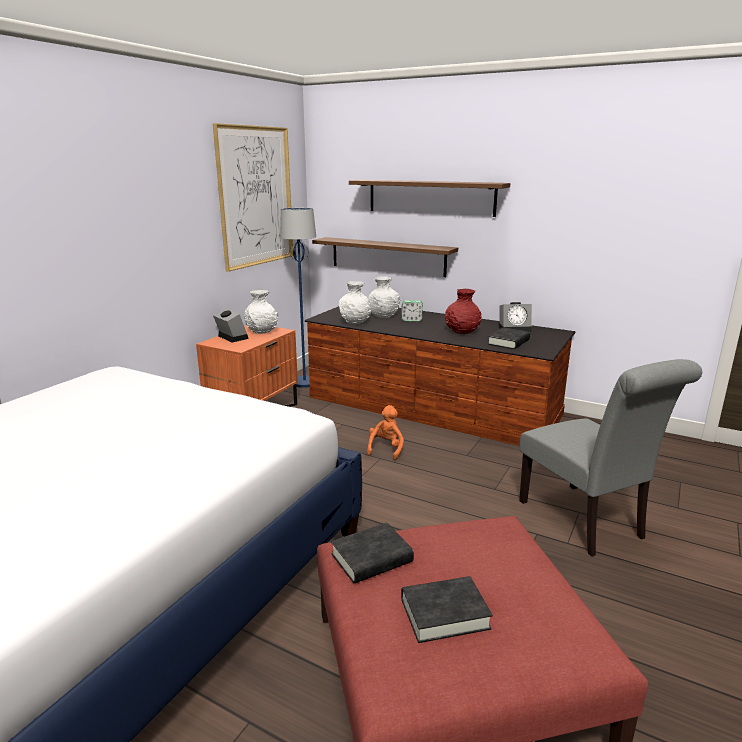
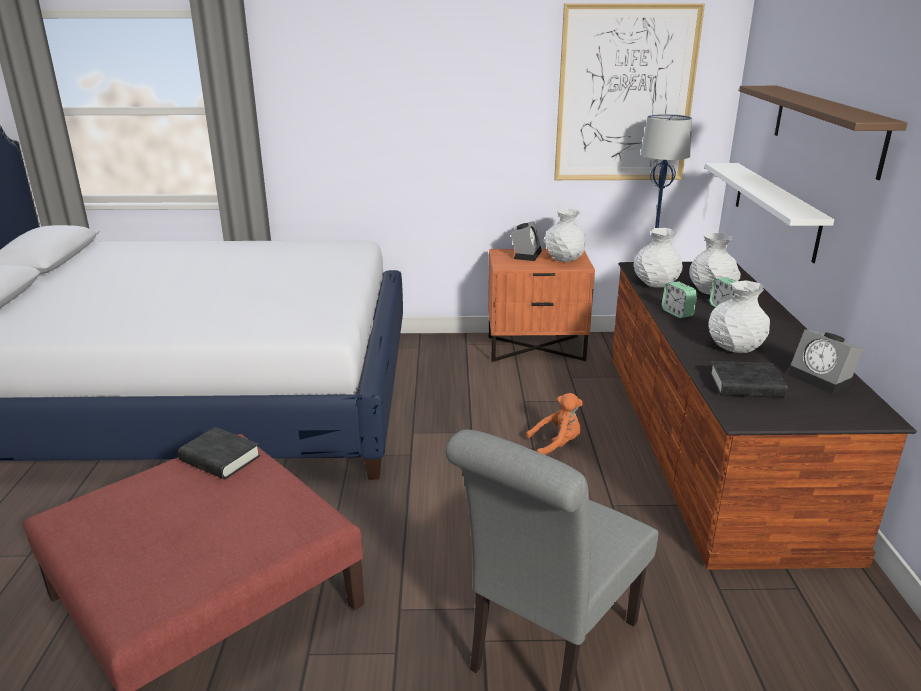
camera: 60 degrees right, 5 degrees up
brown shelf [312,237,458,277] -> white shelf [704,163,834,263]
black book [401,576,493,643] -> none
red vase [445,289,482,334] -> white vase [708,280,770,353]
none -> alarm clock [662,281,697,318]

